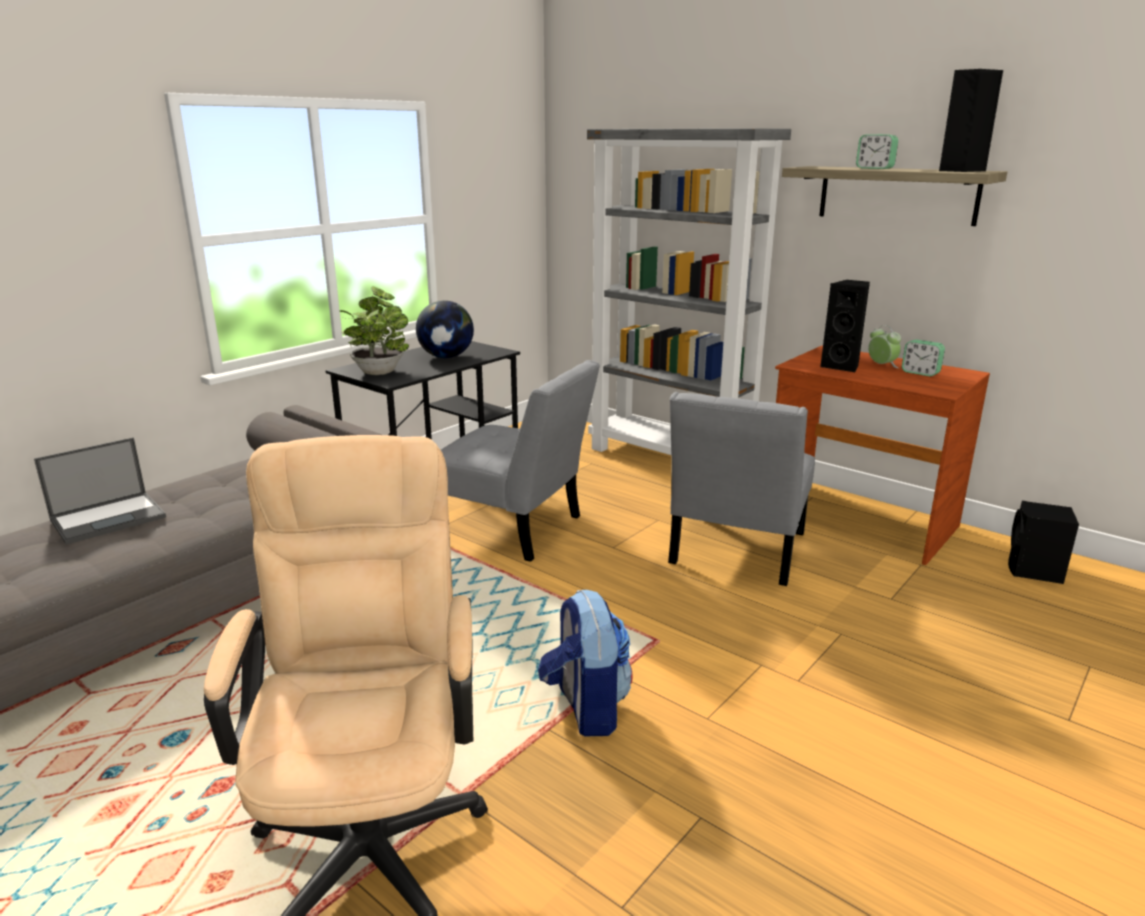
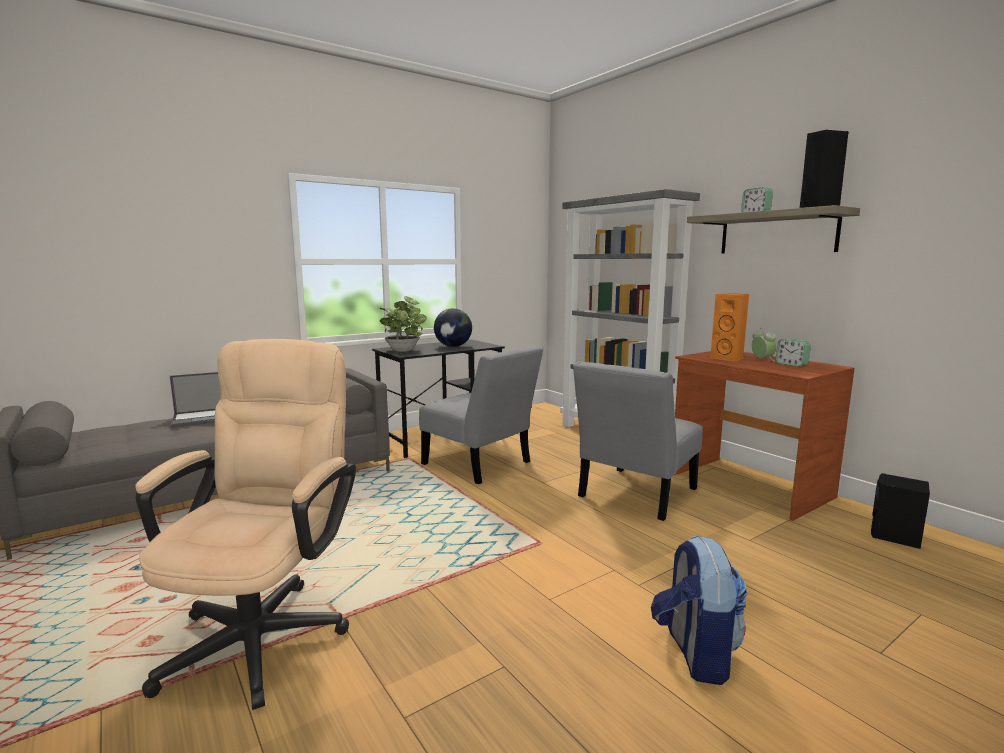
camera: 15 degrees right, 10 degrees down
backpack [538,590,633,736] -> backpack moved to [651,536,748,685]
black speaker [820,280,870,372] -> orange speaker [710,293,749,362]

